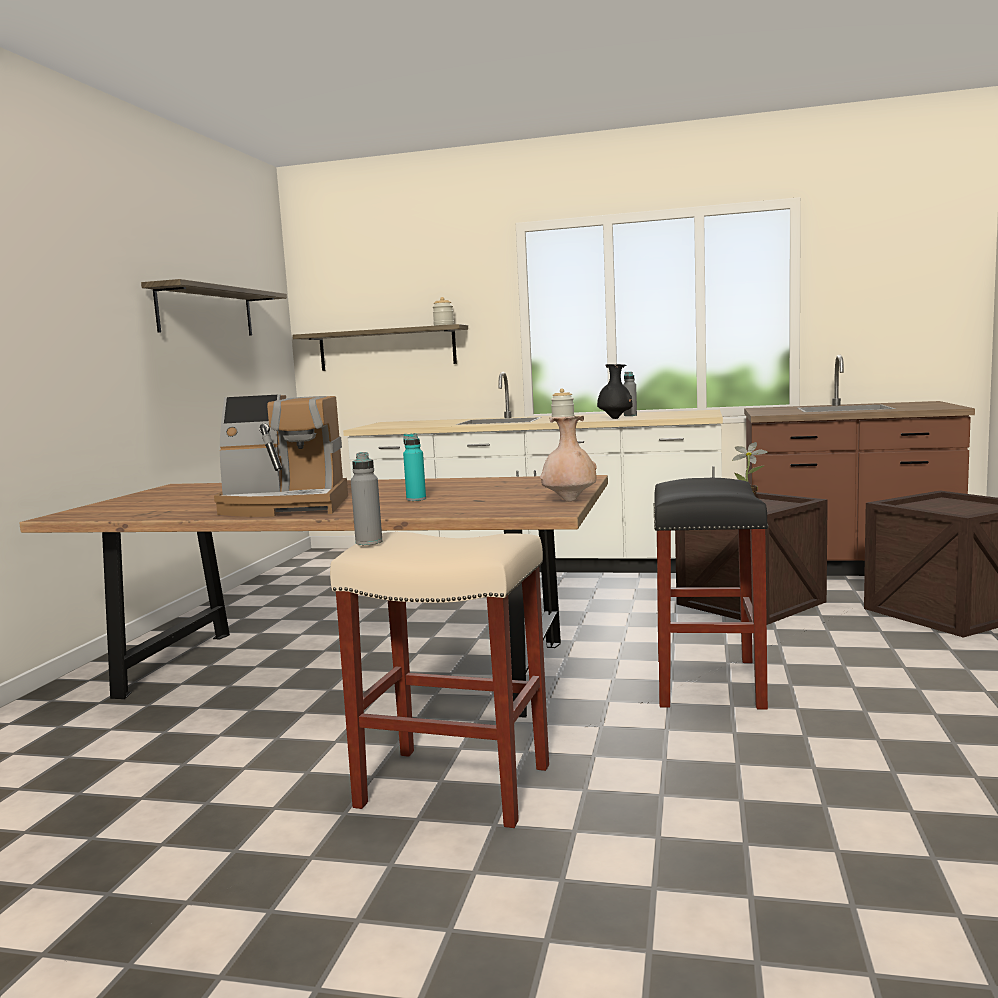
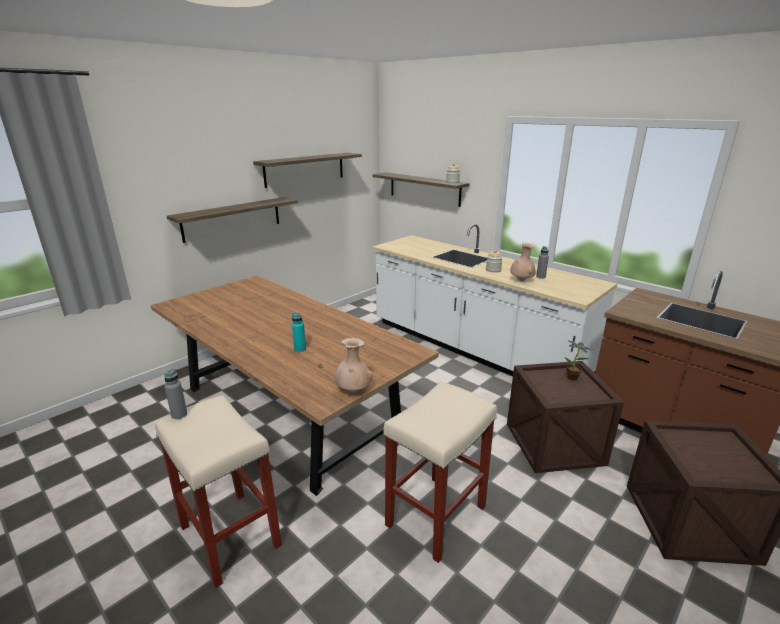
camera: 30 degrees right, 15 degrees up
coffee machine [214,394,348,517] -> none
black vase [597,364,633,419] -> beige vase [510,243,535,282]
black stool [654,478,769,710] -> beige stool [384,382,497,563]
none -> shelf [167,197,298,243]

